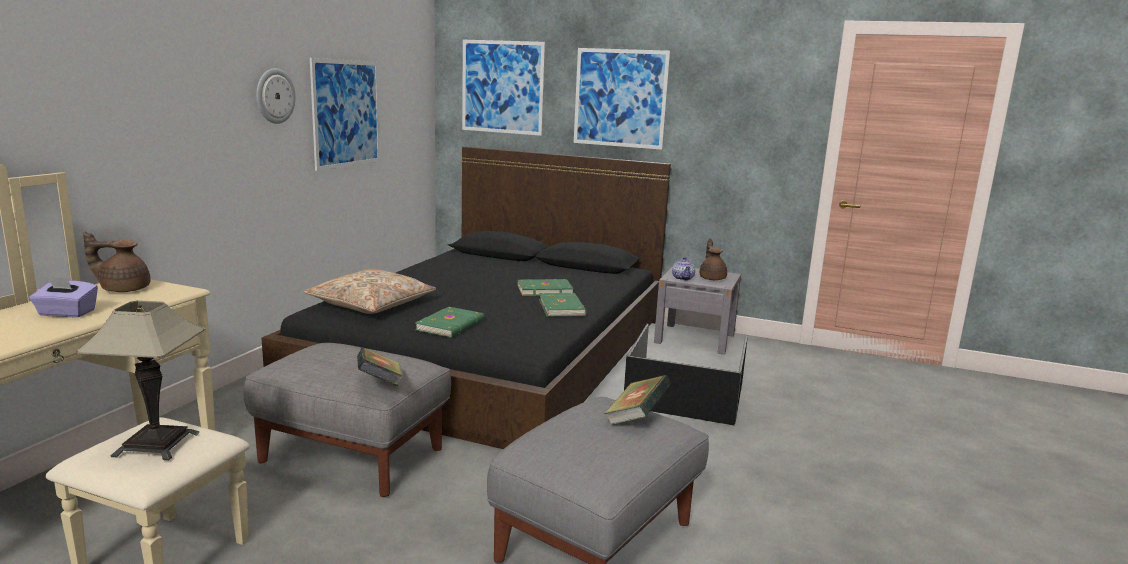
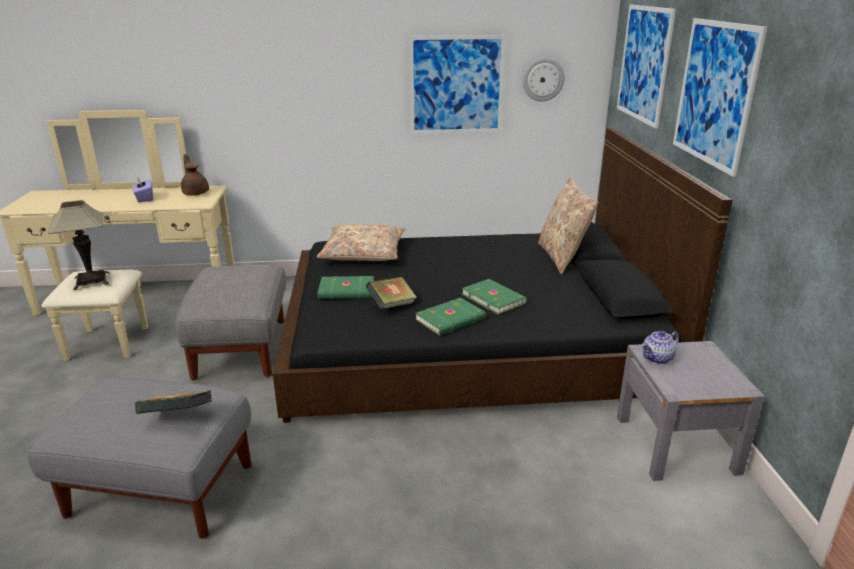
camera: 65 degrees right, 10 degrees up
wall clock [256,68,296,124] -> wall clock moved to [523,58,565,101]
book [357,348,403,386] -> book moved to [366,277,417,309]
black storage box [624,324,748,425] -> none
brown teapot [700,238,727,280] -> none
none -> beige pillow [538,178,598,274]

